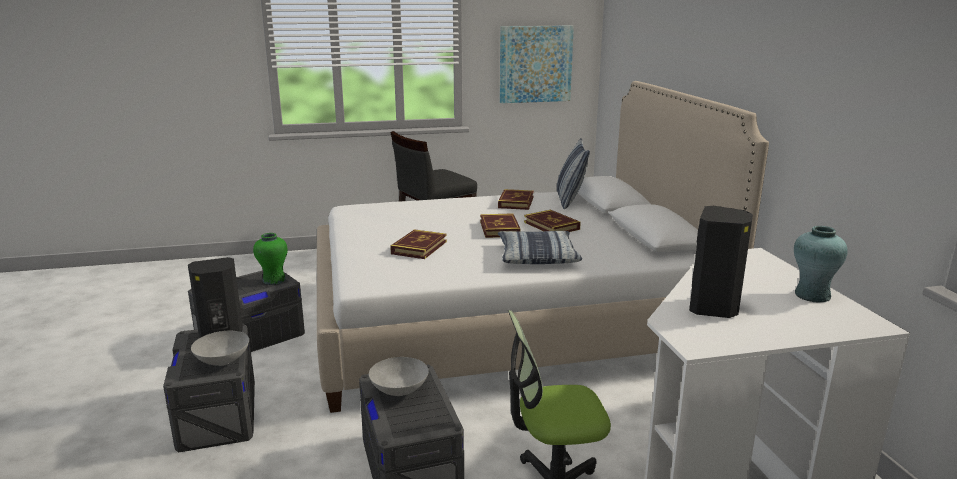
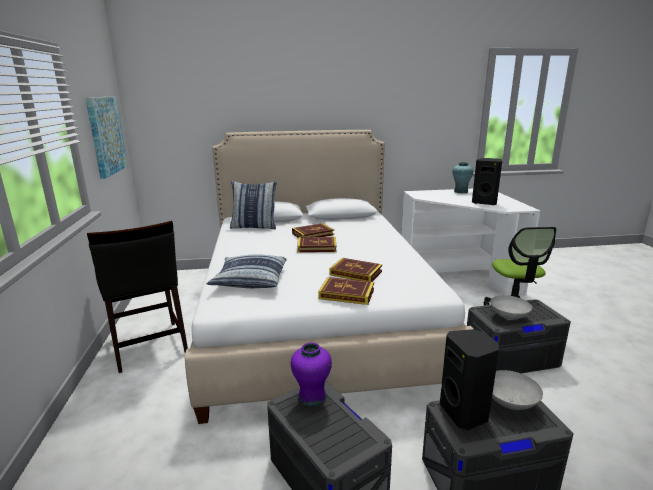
camera: 85 degrees left, 0 degrees up
green vase [253,233,288,285] -> purple vase [291,343,332,407]
book [498,189,534,210] -> book moved to [318,277,374,305]
pillow [498,231,582,264] -> pillow moved to [207,254,287,288]

